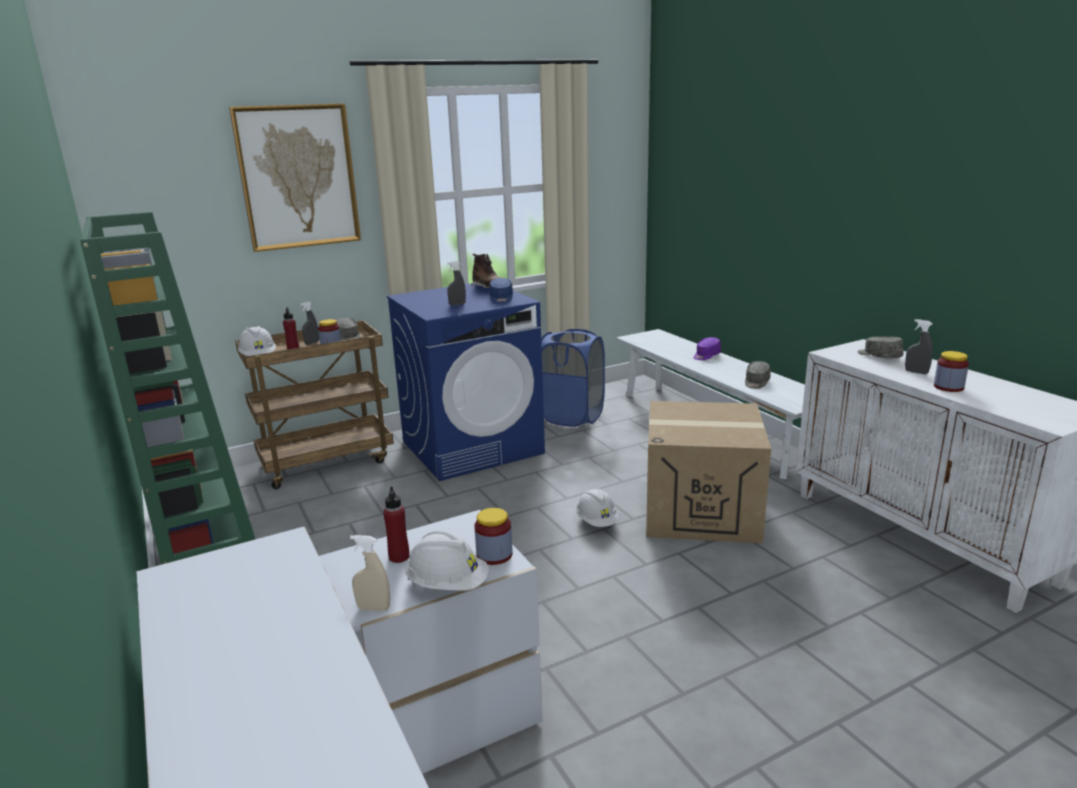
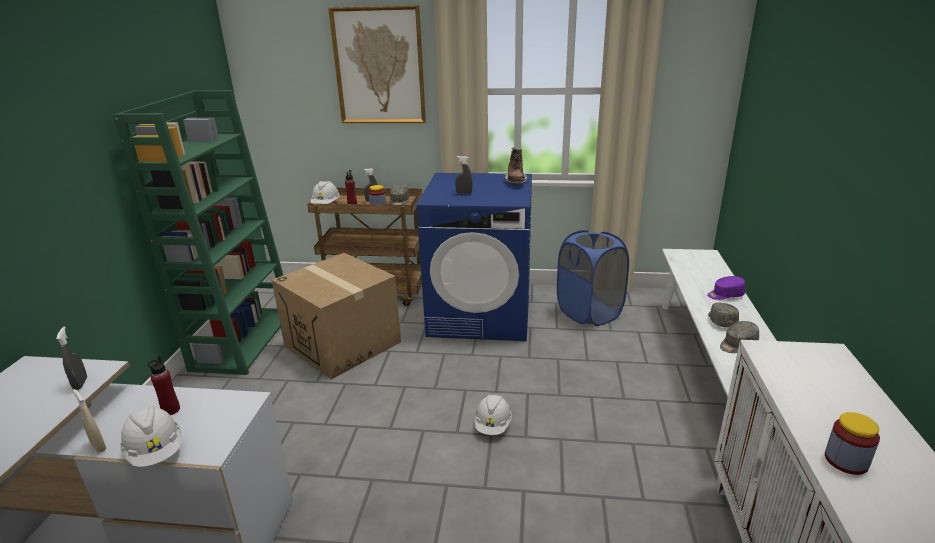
camera: 35 degrees right, 5 degrees up
jar [474,508,513,565] -> none
blue cap [489,278,513,303] -> none
cardboard box [646,401,771,543] -> cardboard box moved to [272,253,401,379]
grey cap [857,336,904,358] -> grey cap moved to [708,303,739,328]
grey spray bottle [905,319,933,374] -> grey spray bottle moved to [56,326,87,390]

